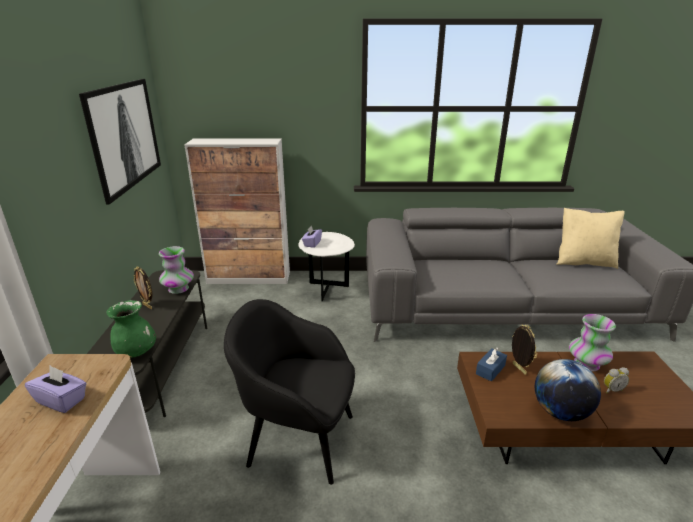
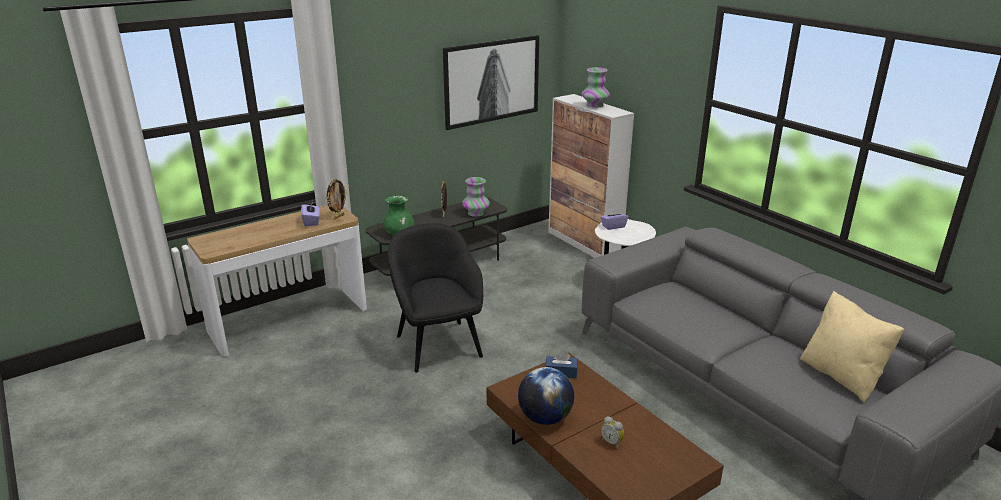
camera: 55 degrees right, 0 degrees up
picture frame [512,324,537,375] -> picture frame moved to [327,178,347,220]
vase [569,314,616,371] -> vase moved to [582,67,610,108]

